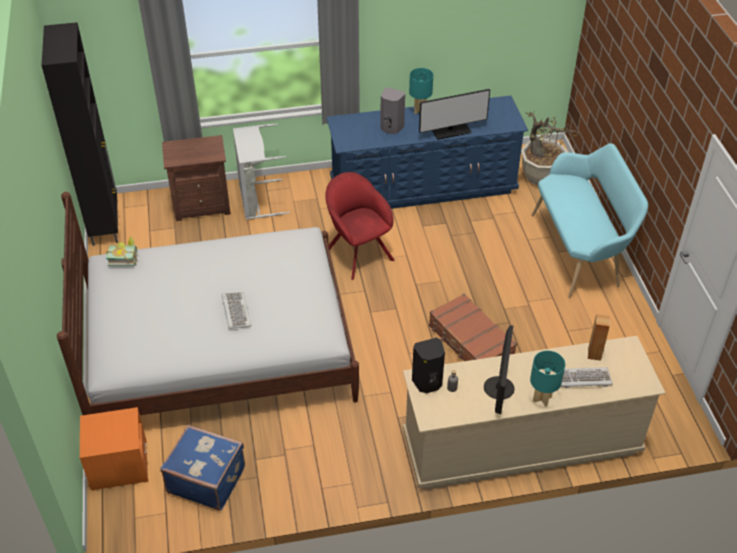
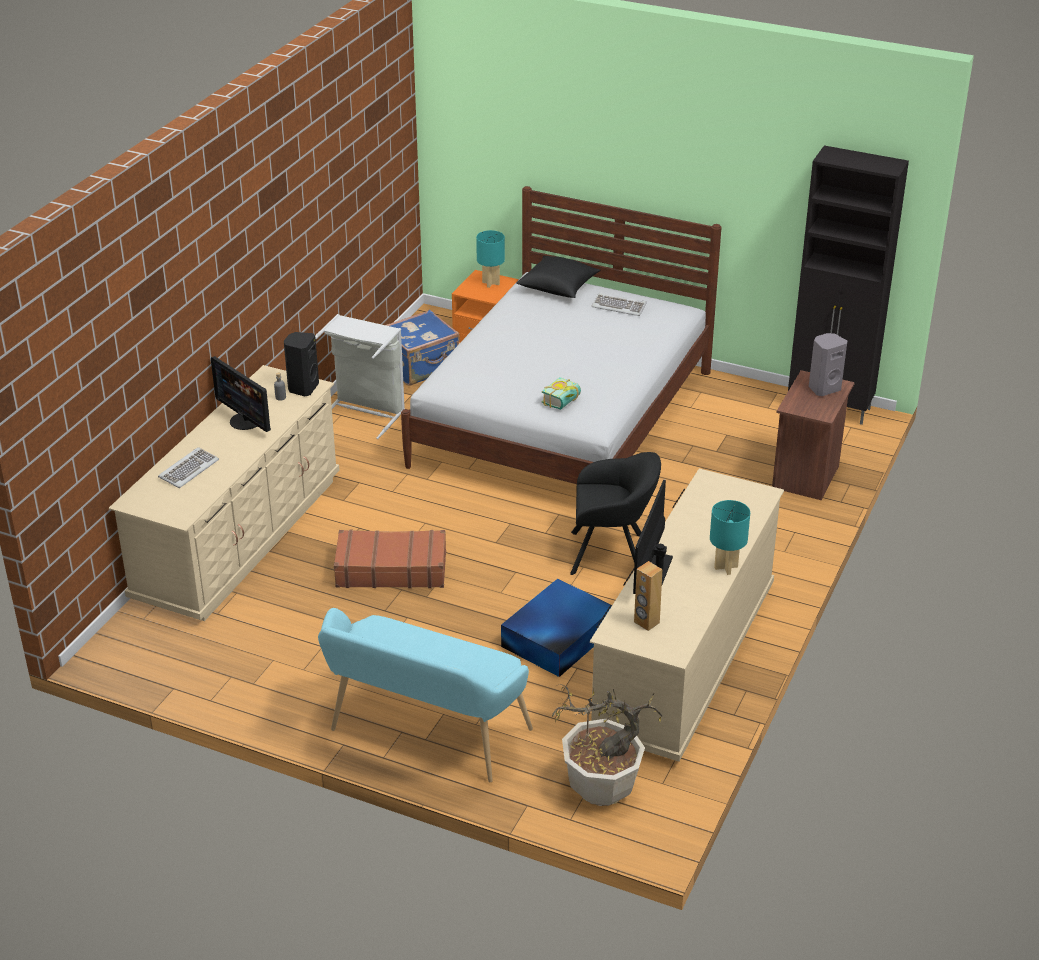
camera: 125 degrees right, 10 degrees down
book [106,236,137,266] -> book moved to [542,377,581,410]
keyboard [222,292,251,329] -> keyboard moved to [591,293,647,316]
grey laundry basket [233,123,290,220] -> grey laundry basket moved to [315,314,405,439]
red armchair [325,172,395,280] -> black armchair [570,452,661,575]
blue dresser [326,96,528,209] -> beige dresser [590,468,784,761]
grey speaker [380,87,405,134] -> grey speaker moved to [809,333,847,396]
turquoise table lamp [530,351,565,407] -> turquoise table lamp moved to [476,230,505,288]
brown speaker [588,314,610,361] -> brown speaker moved to [634,561,663,631]
none -> blue storage box [501,579,612,677]
none -> black pillow [516,256,601,298]

